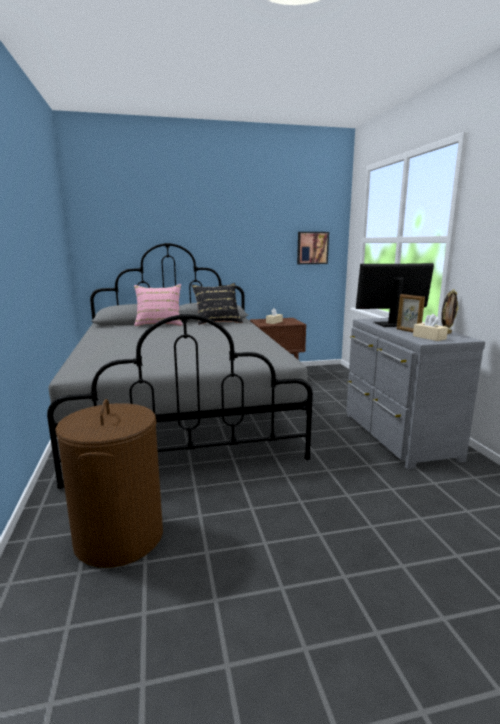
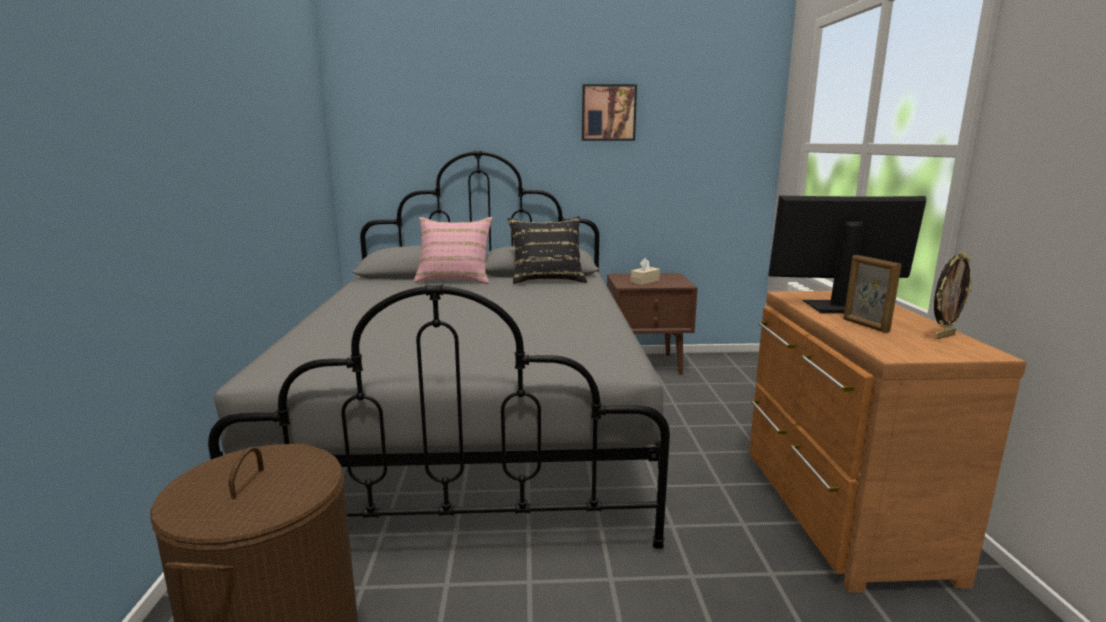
camera: 10 degrees right, 0 degrees up
picture [297,232,329,264] -> picture moved to [582,84,637,141]
grey dresser [346,318,485,469] -> brown dresser [749,291,1026,593]
beige tissue box [413,314,448,341] -> none

